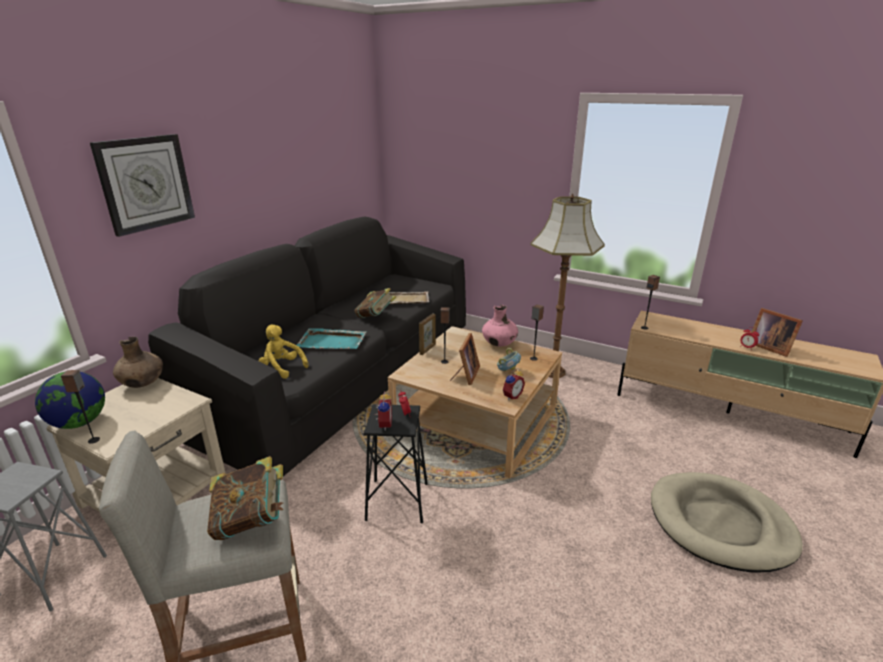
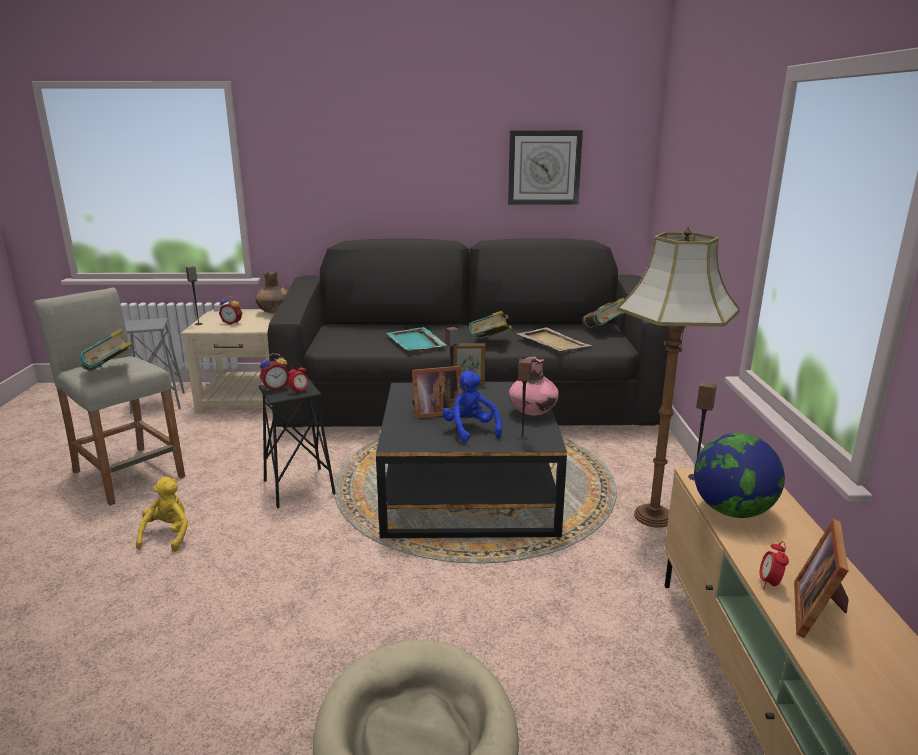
camera: 60 degrees right, 5 degrees down
globe [35,372,105,429] -> globe moved to [694,433,785,518]
wall clock [90,134,195,237] -> wall clock moved to [508,130,583,205]
yellow plush toy [259,325,309,379] -> yellow plush toy moved to [136,477,188,552]
beige coffee table [388,326,562,478] -> black coffee table [376,382,567,538]
bowl [497,348,521,371] -> blue plush toy [442,370,502,442]
alarm clock [503,368,525,400] -> alarm clock moved to [219,296,242,325]
none -> book [582,298,624,328]

